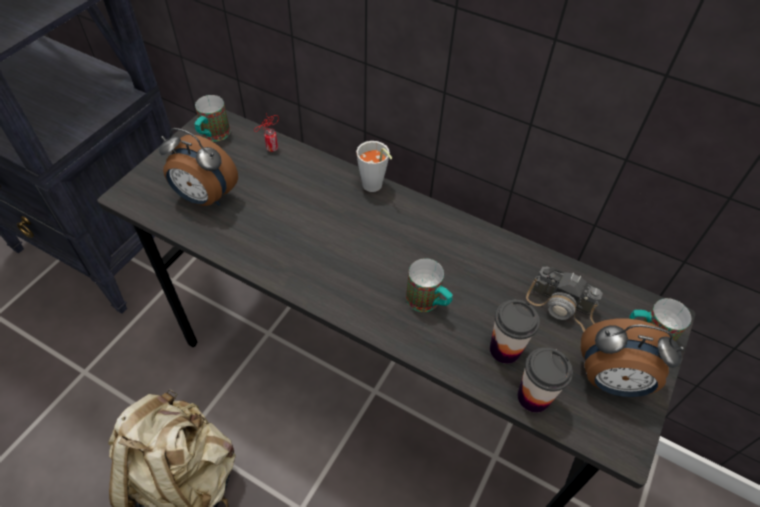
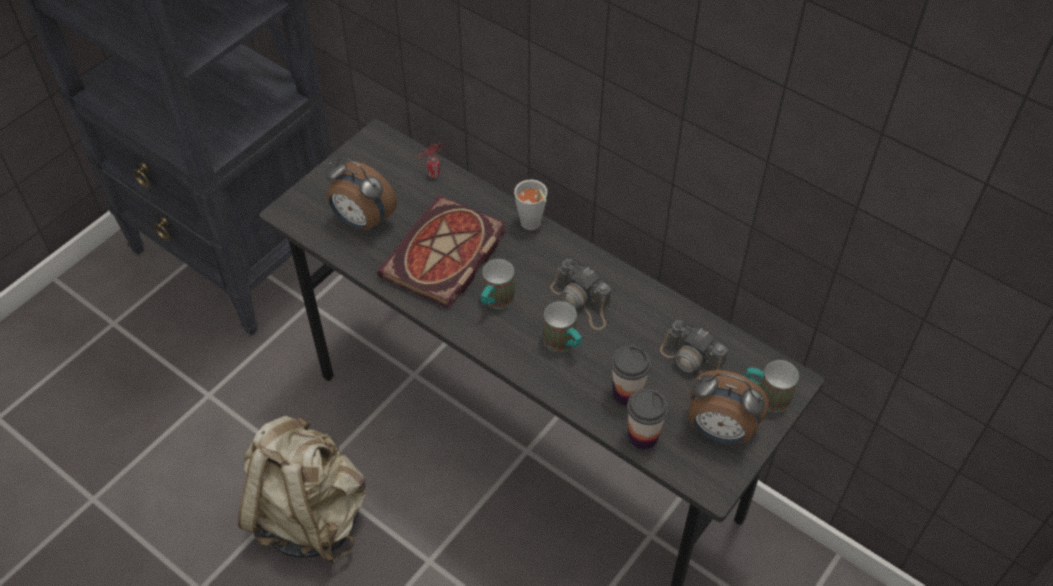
camera: 10 degrees right, 0 degrees up
mug [194,95,230,142] -> mug moved to [481,259,515,309]
none -> book [377,195,507,309]
none -> camera [550,259,611,330]

